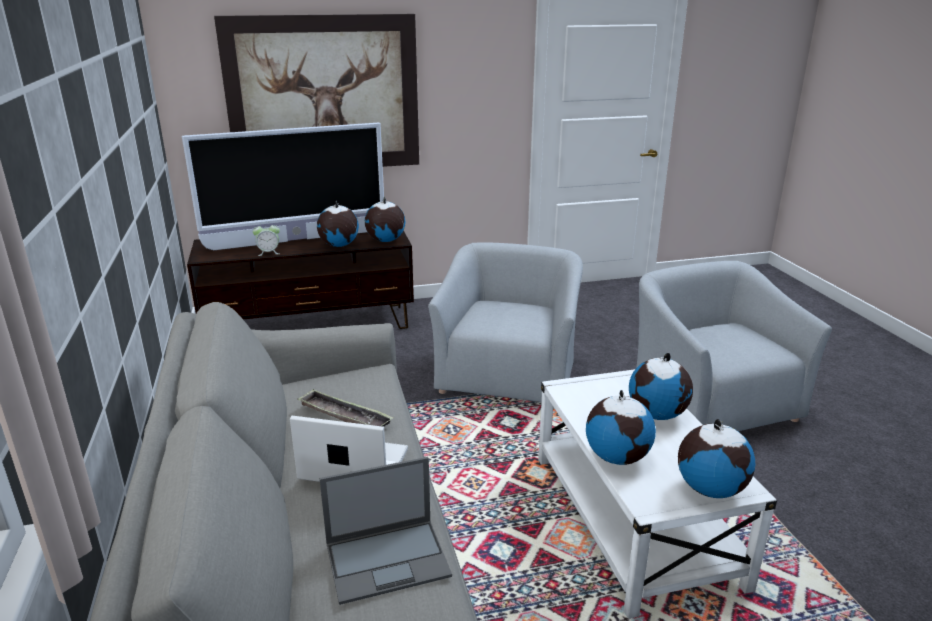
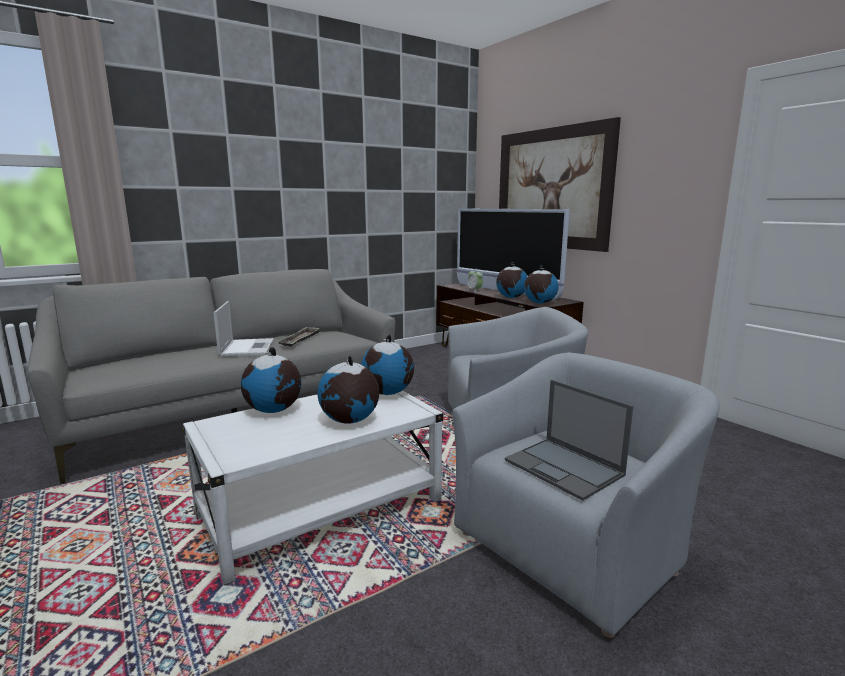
camera: 70 degrees right, 10 degrees down
laptop [320,457,452,605] -> laptop moved to [505,380,633,501]
globe [678,419,755,498] -> globe moved to [361,334,414,395]

